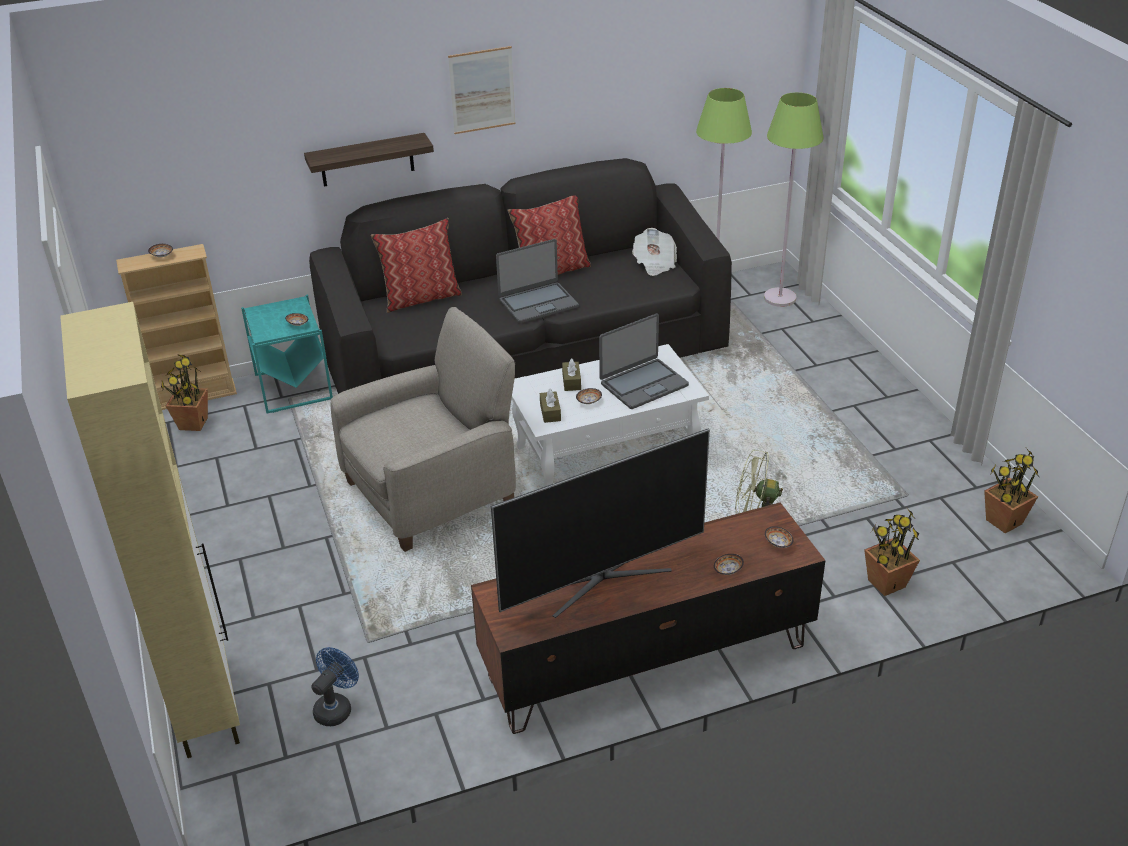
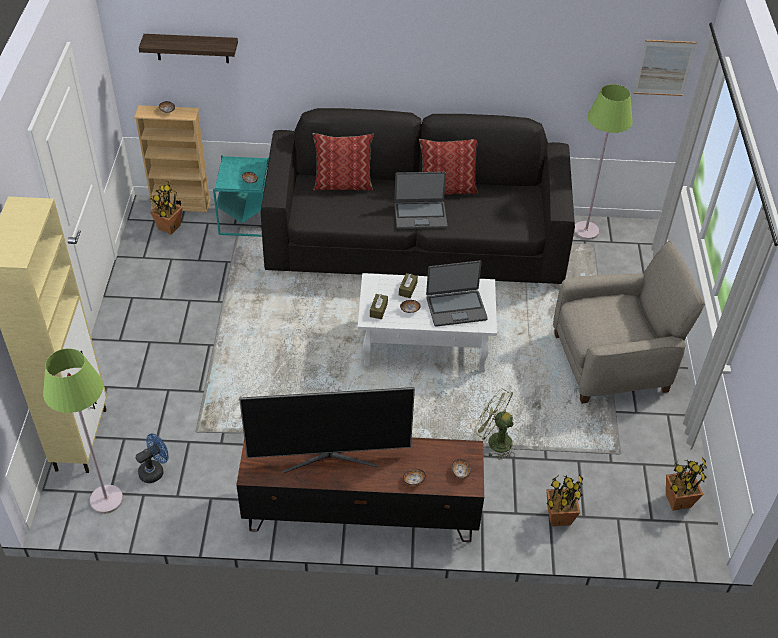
camera: 20 degrees right, 10 degrees up
shelf [304,133,434,187] -> shelf moved to [139,34,238,63]
beige armchair [331,307,516,552] -> beige armchair moved to [553,241,705,404]
picture [448,46,515,134] -> picture moved to [633,40,697,96]
newspaper [632,228,677,276] -> none
green floor lamp [764,92,824,307] -> green floor lamp moved to [43,348,123,514]

